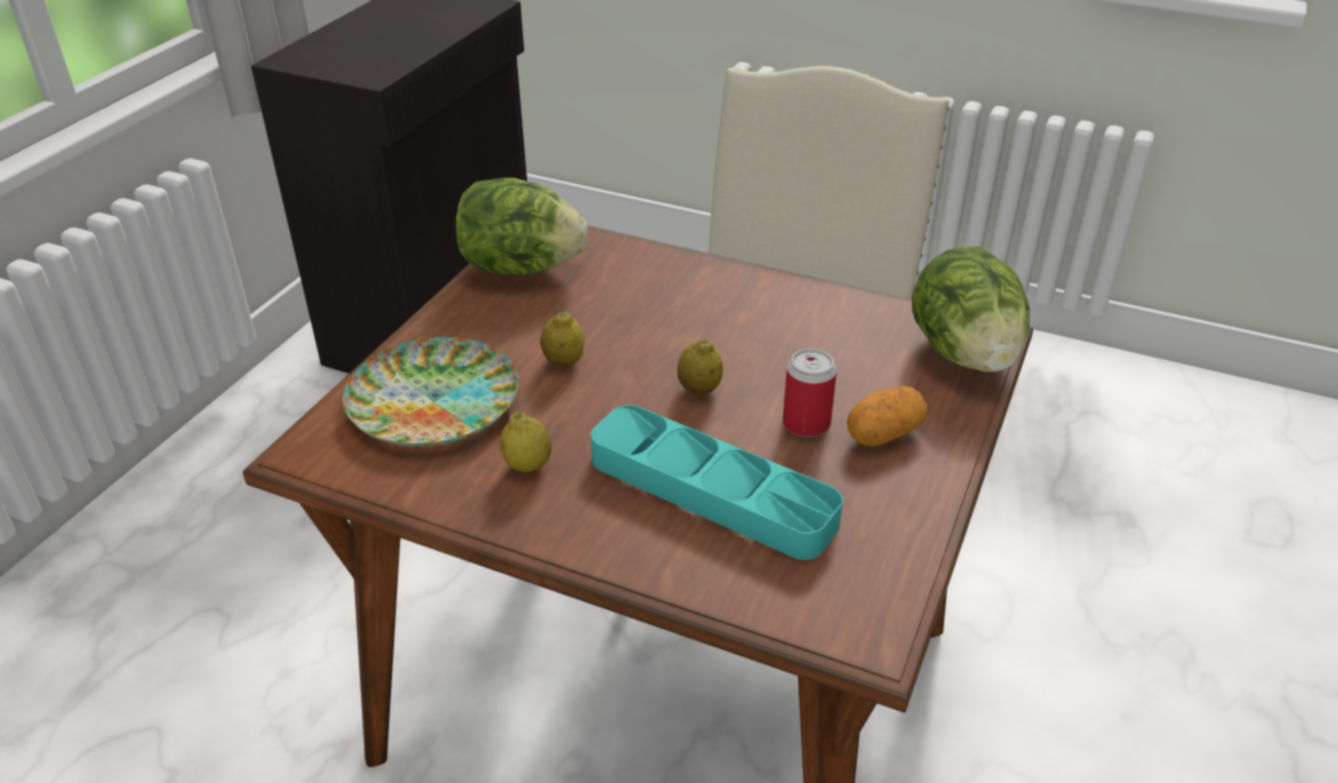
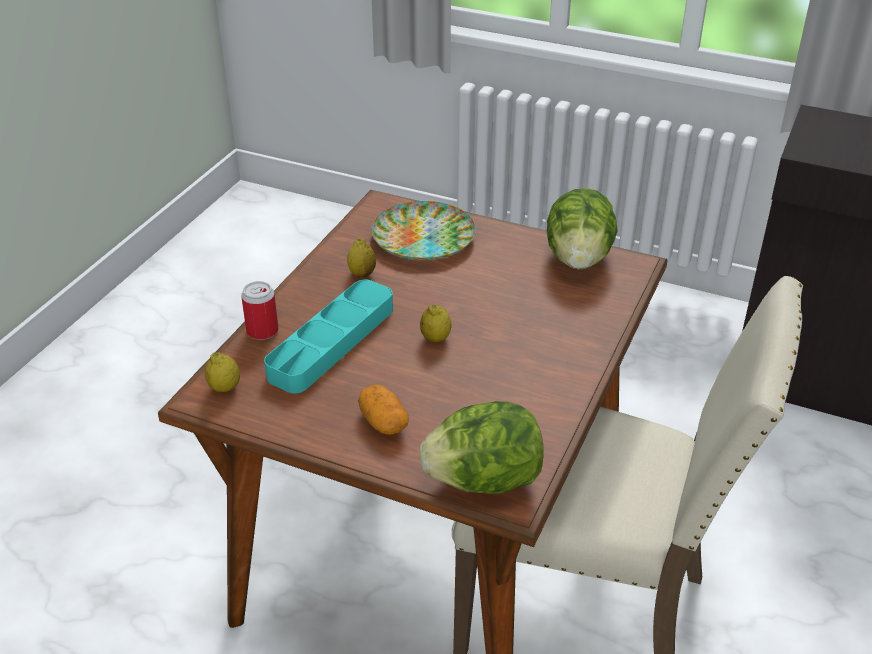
camera: 90 degrees right, 0 degrees up
lemon [540,312,585,367] -> lemon moved to [205,352,240,392]
can [783,348,837,437] -> can moved to [241,281,278,340]

